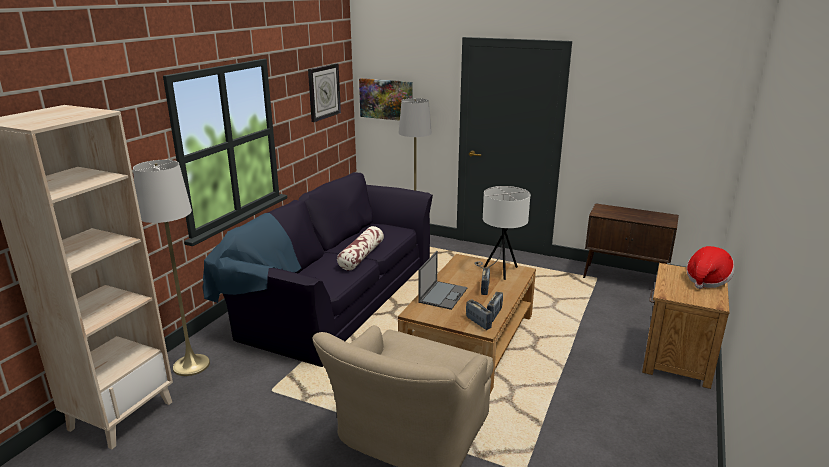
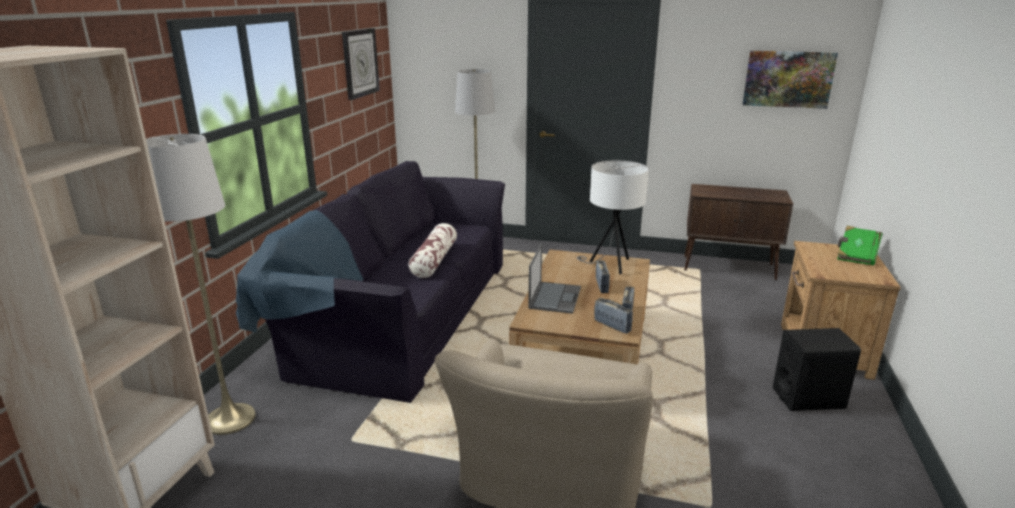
camera: 10 degrees left, 0 degrees up
picture [359,78,412,121] -> picture moved to [742,51,838,109]
hat [687,246,735,289] -> green book [837,226,882,265]
none -> black speaker [773,328,861,411]

